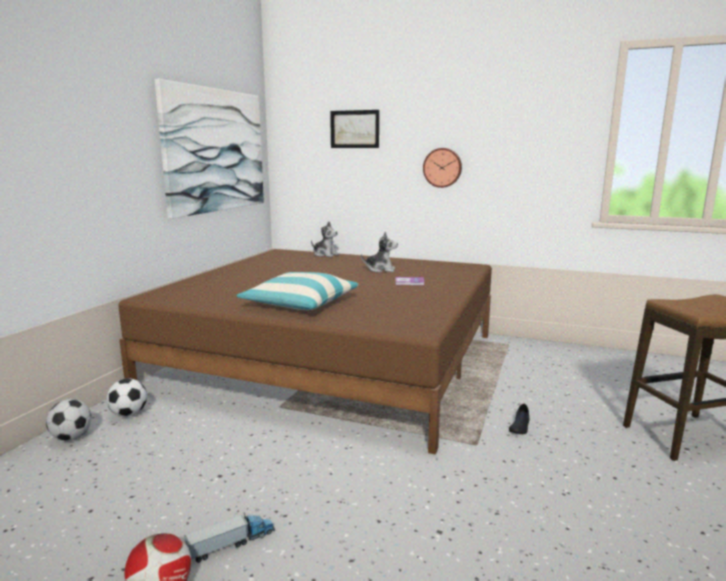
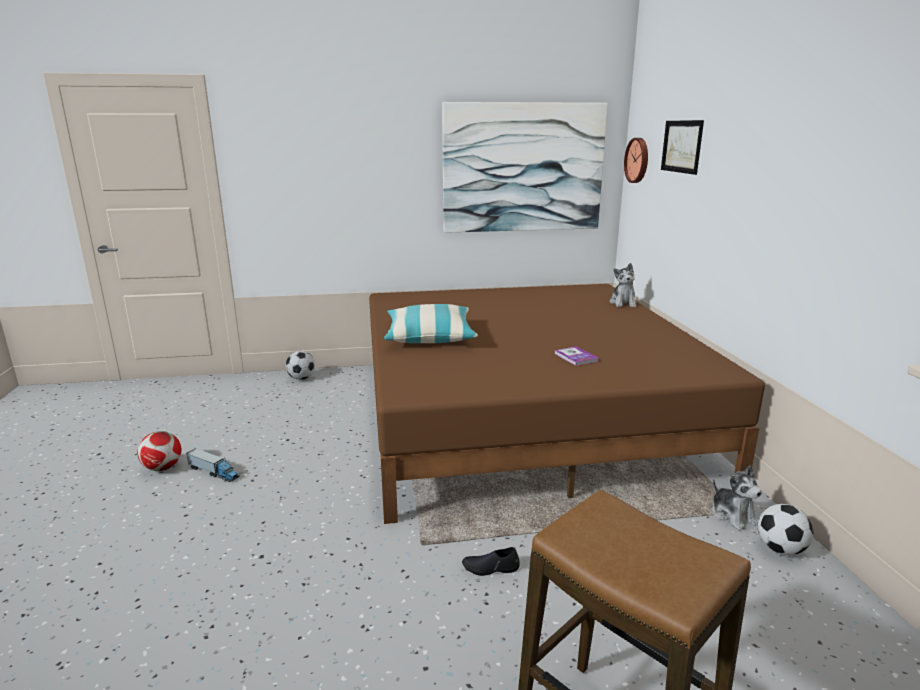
camera: 60 degrees right, 5 degrees up
football [106,378,147,417] -> football moved to [758,504,813,555]
plush toy [361,231,398,273] -> plush toy moved to [712,465,762,531]
wall clock [423,148,462,188] -> wall clock moved to [624,138,648,183]

